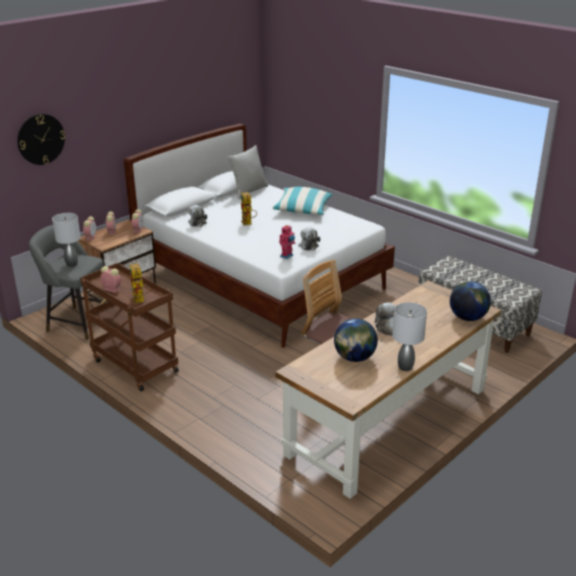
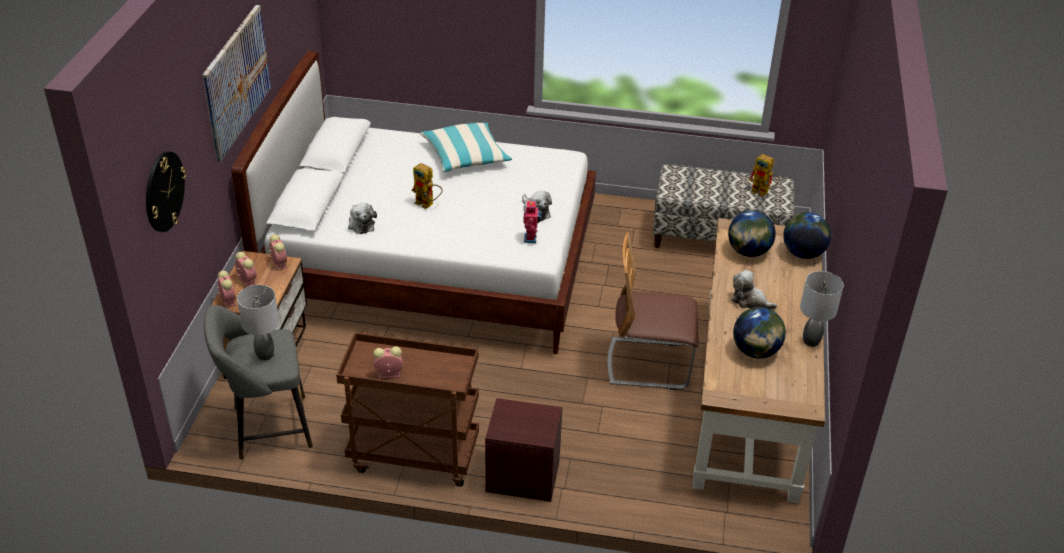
camera: 35 degrees left, 10 degrees up
toy robot [130,263,150,304] -> toy robot moved to [749,154,780,197]
grey pillow [228,145,268,199] -> none
none -> picture [202,5,271,162]
none -> brown nightstand [485,398,562,502]
none -> globe [728,210,776,257]

